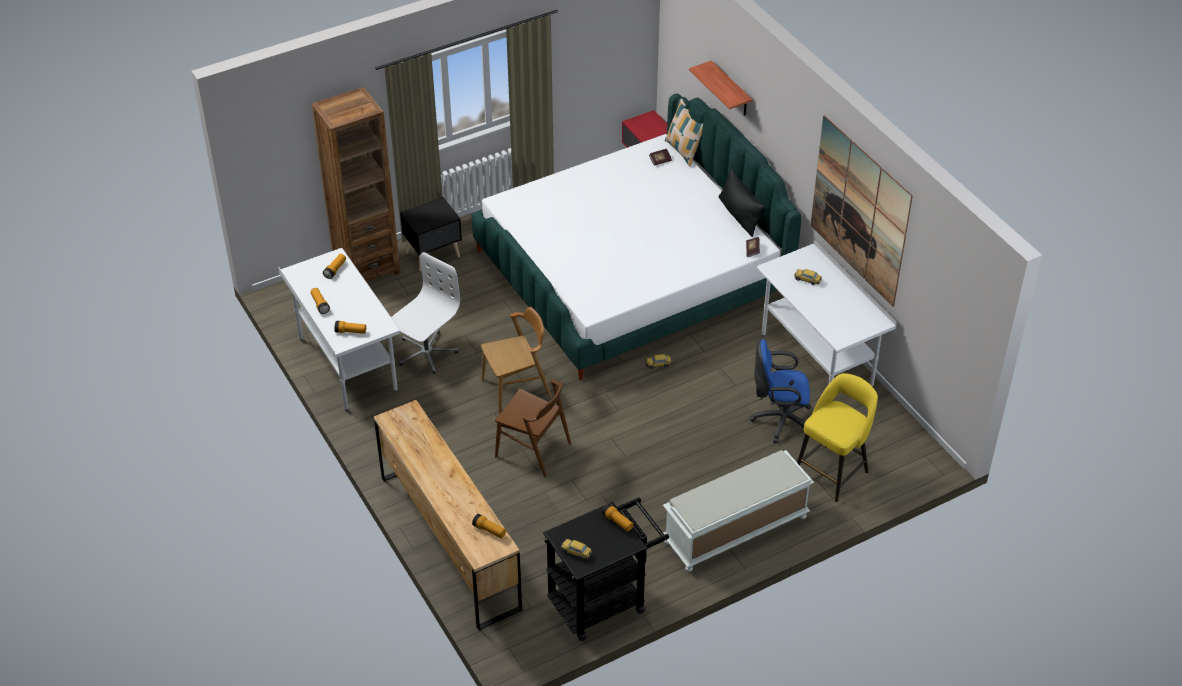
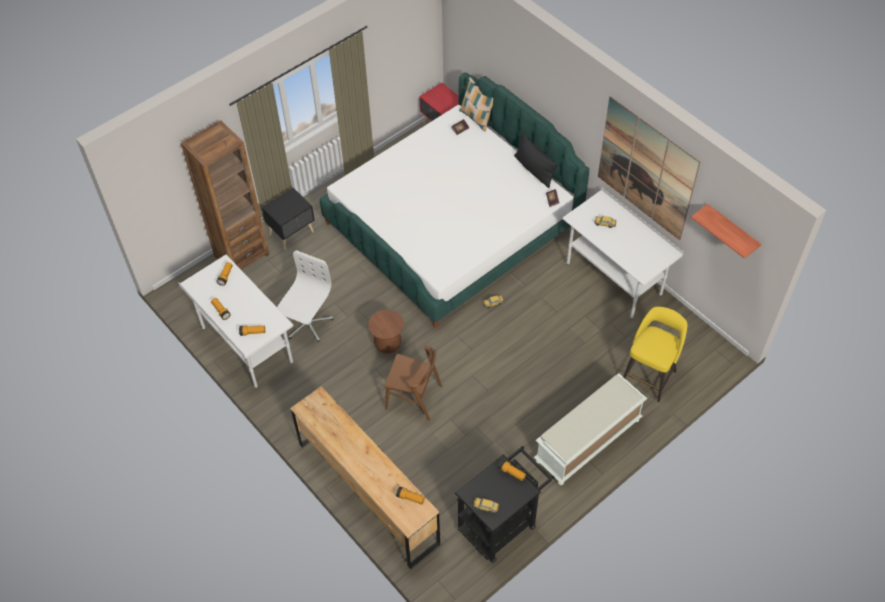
camera: 10 degrees left, 10 degrees up
brown chair [481,307,552,414] -> brown stool [368,309,404,354]
shelf [689,60,753,115] -> shelf moved to [691,204,761,259]
blue office chair [750,339,811,443] -> none

